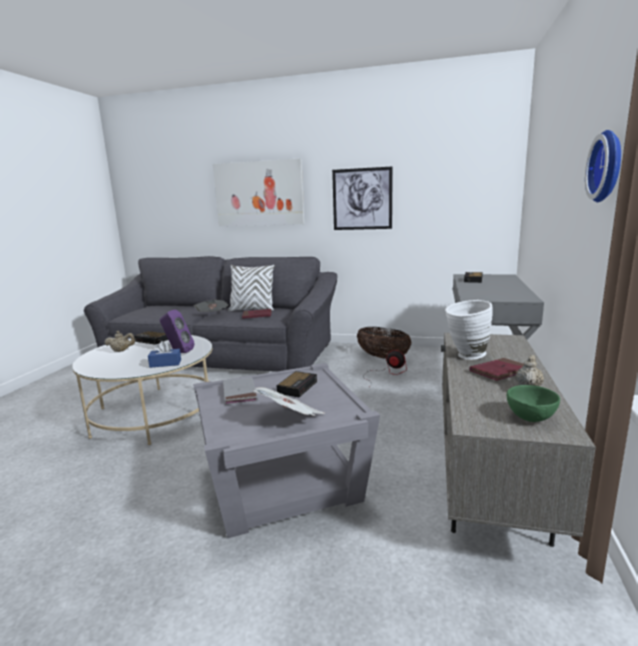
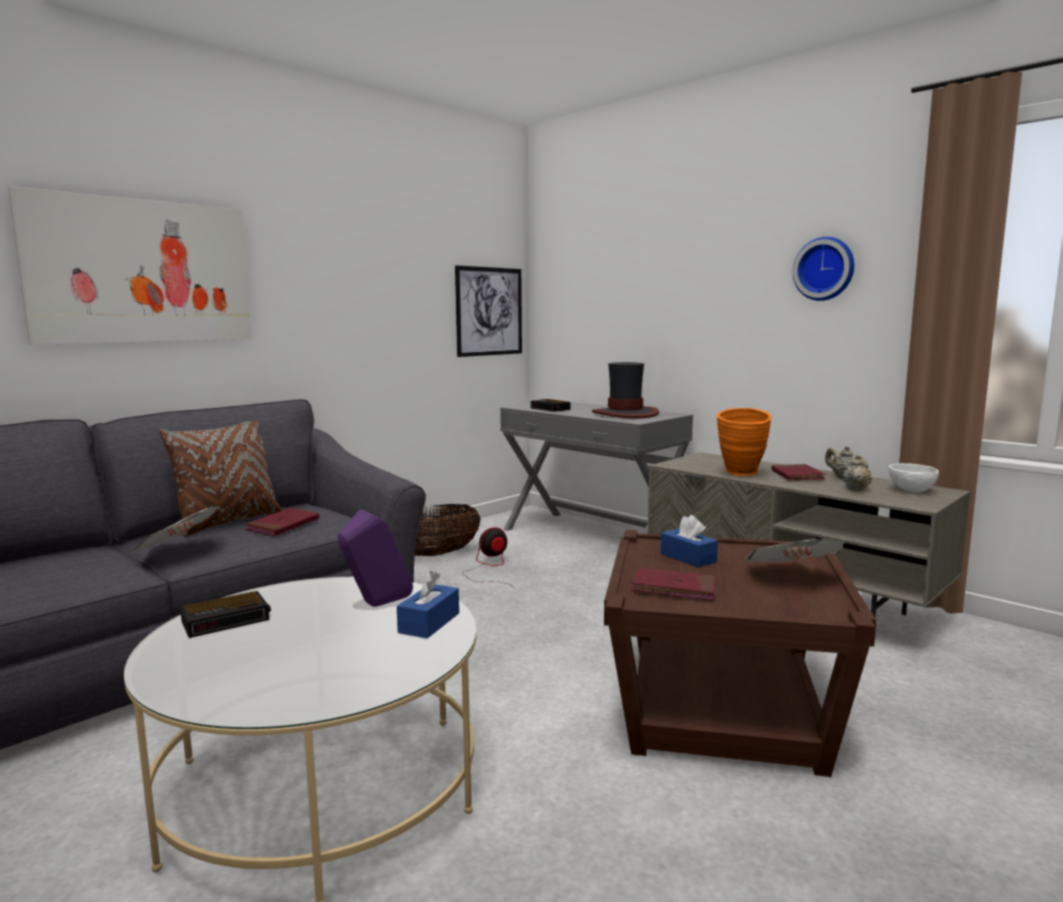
camera: 60 degrees left, 5 degrees down
beige teapot [104,331,135,352] -> beige teapot moved to [842,454,872,491]
grey side table [193,363,380,538] -> brown side table [604,530,876,777]
grey book [223,378,258,405] -> red book [631,567,716,601]
white pillow [228,265,275,311] -> brown pillow [159,419,282,537]
alarm clock [277,371,317,397] -> blue tissue box [661,515,718,567]
picture [332,167,393,230] -> picture moved to [455,265,522,357]
white vase [445,300,493,360] -> orange vase [717,408,772,476]
green bowl [507,385,560,422] -> white bowl [888,463,939,492]
none -> hat [592,362,659,418]

